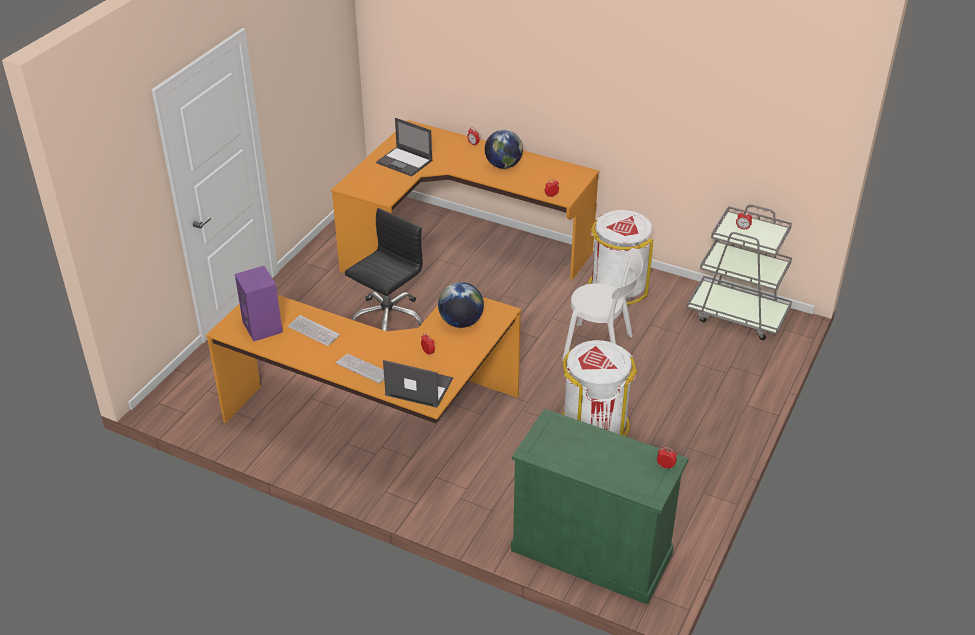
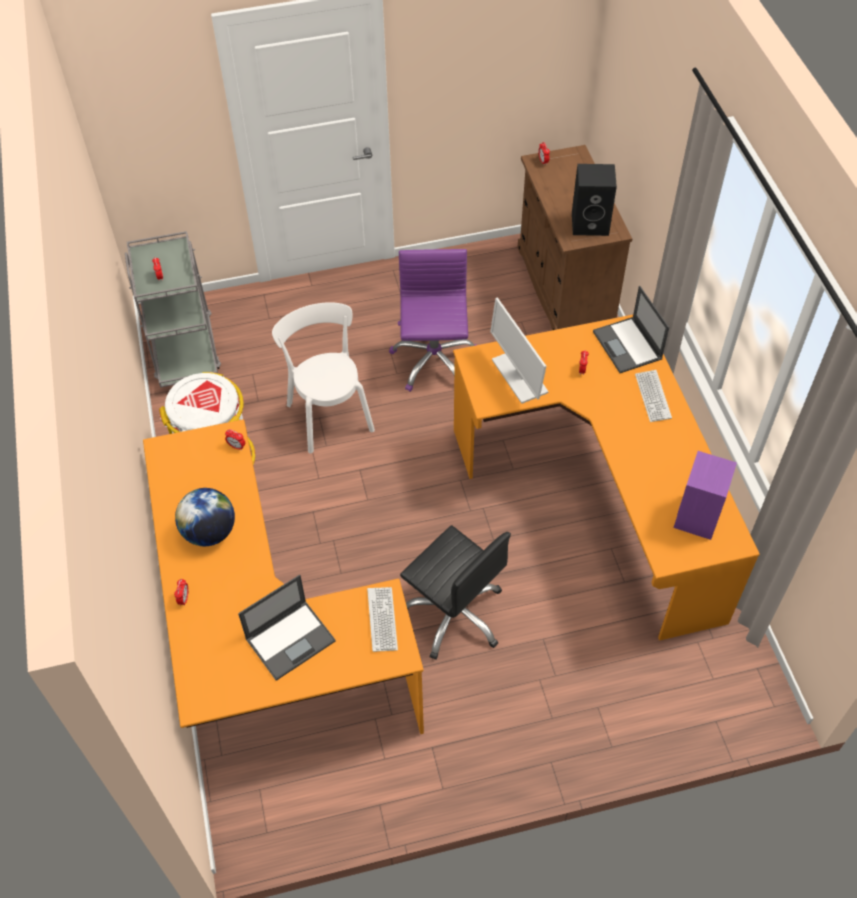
camera: 130 degrees left, 15 degrees up
keyboard [288,315,340,346] -> keyboard moved to [367,587,398,652]
black office chair [345,208,423,331] -> black office chair turned 135 degrees counterclockwise [400,525,511,660]
laptop [376,118,433,177] -> laptop turned 60 degrees clockwise [238,575,336,681]
globe [438,282,484,328] -> monitor [490,297,549,404]
green cabinet [511,409,689,605] -> brown cabinet [517,145,632,330]
white trash can [562,340,637,436] -> purple office chair [389,249,477,392]
none -> black speaker [572,164,617,236]

